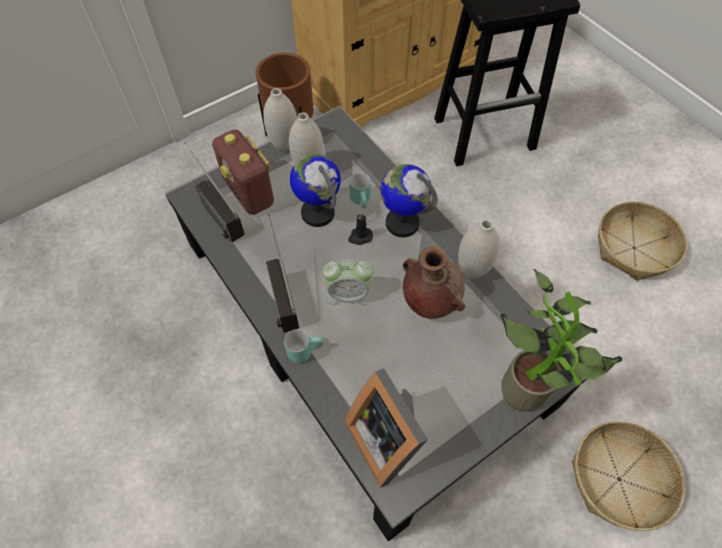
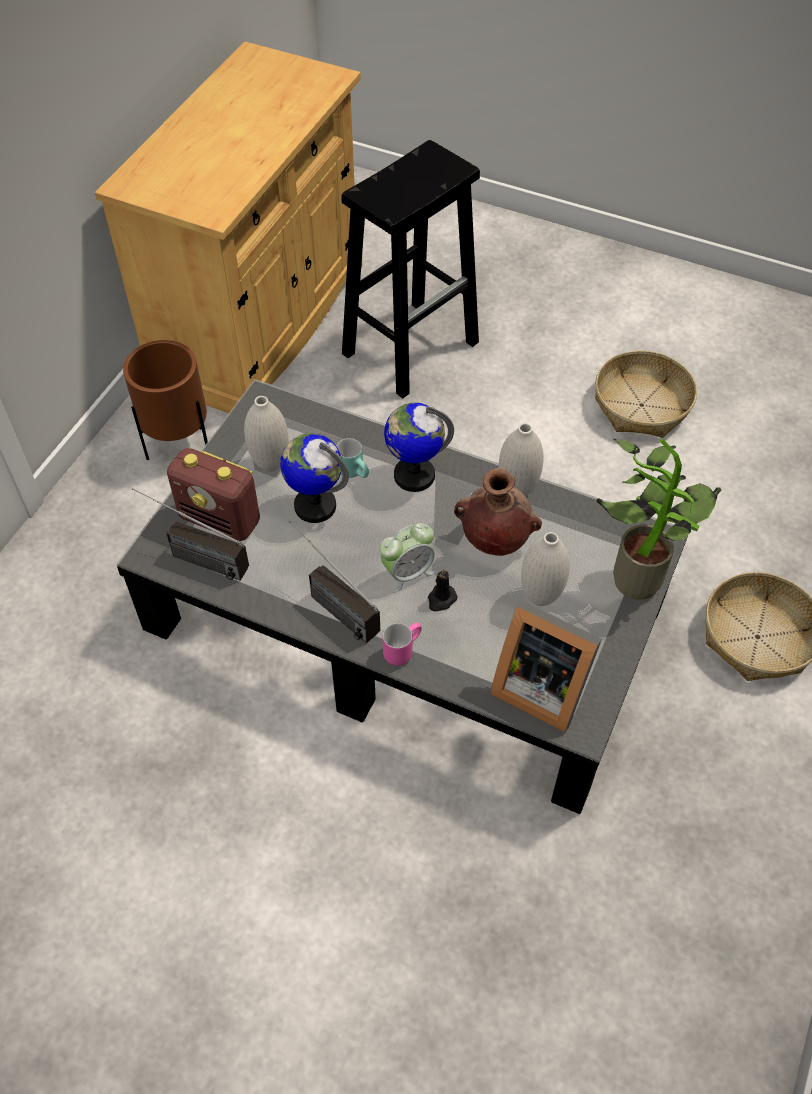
camera: 30 degrees left, 5 degrees down
white vase [263,88,297,152] -> white vase moved to [521,532,570,606]
turquoise mug [284,329,324,363] -> pink mug [383,622,422,666]
black candle [348,212,373,245] -> black candle moved to [428,568,458,611]

